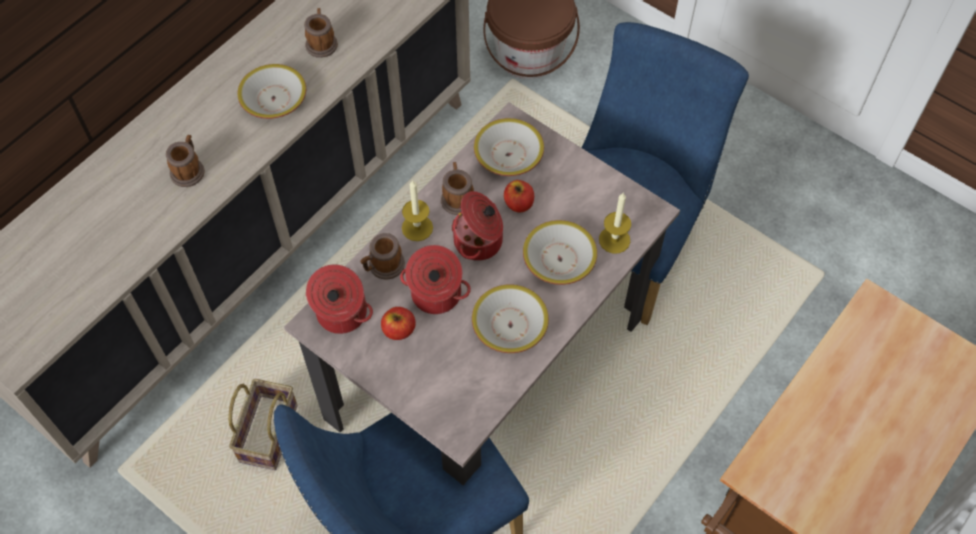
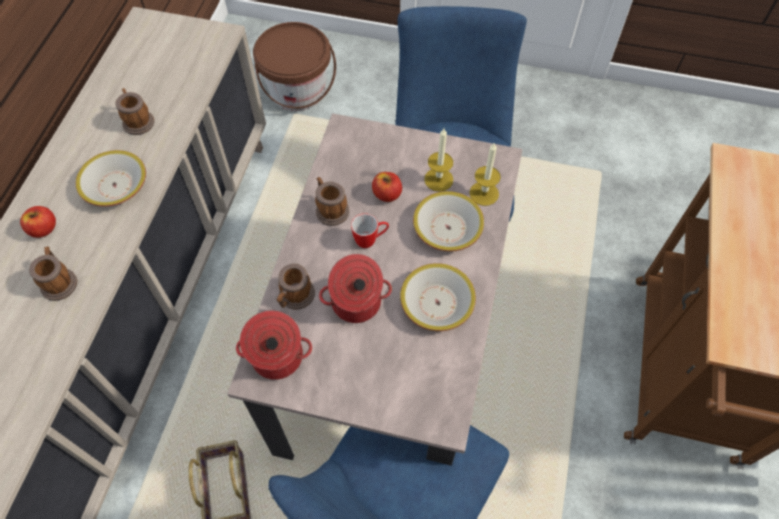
camera: 25 degrees left, 0 degrees up
apple [381,307,416,340] -> apple moved to [20,206,56,238]
candle [402,180,433,241] -> candle moved to [424,129,453,192]
cooking pot [451,191,503,261] -> mug [351,213,389,248]
bowl [474,118,544,176] -> none

